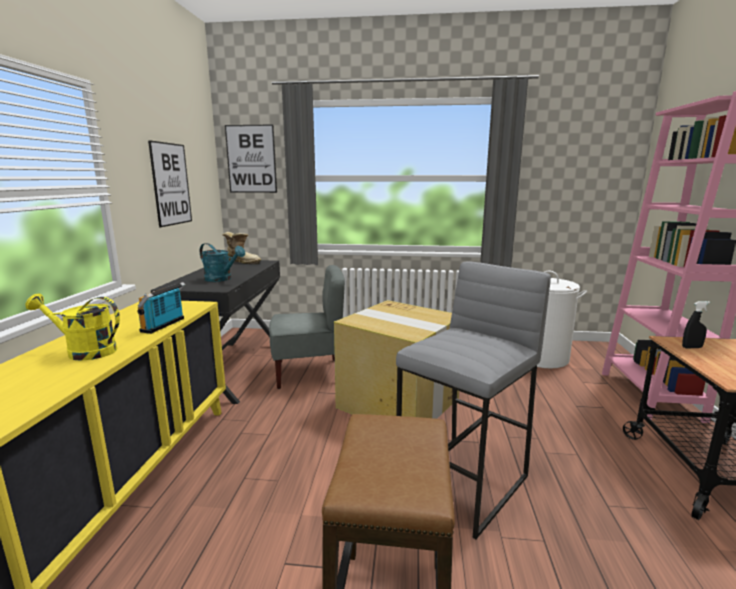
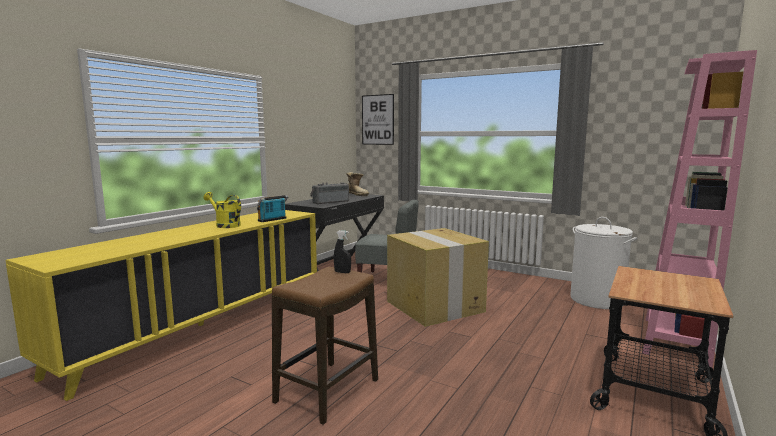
camera: 25 degrees right, 5 degrees down
picture [148,140,192,227] -> none
turquoise watering can [200,243,245,282] -> radio [310,182,349,204]
grey stool [396,261,551,539] -> none
black spray bottle [682,301,710,348] -> black spray bottle moved to [334,230,351,273]

